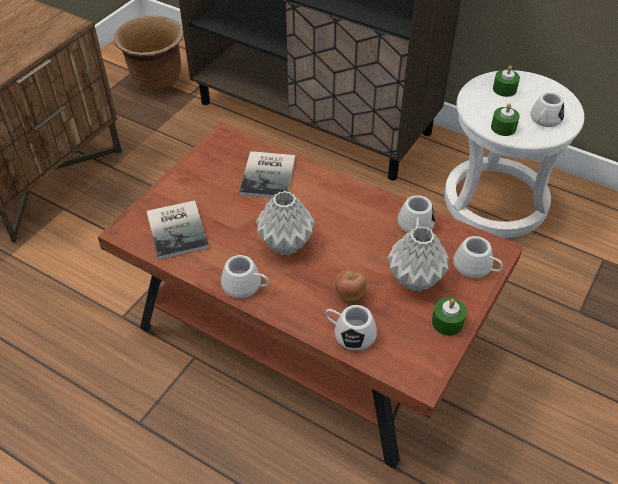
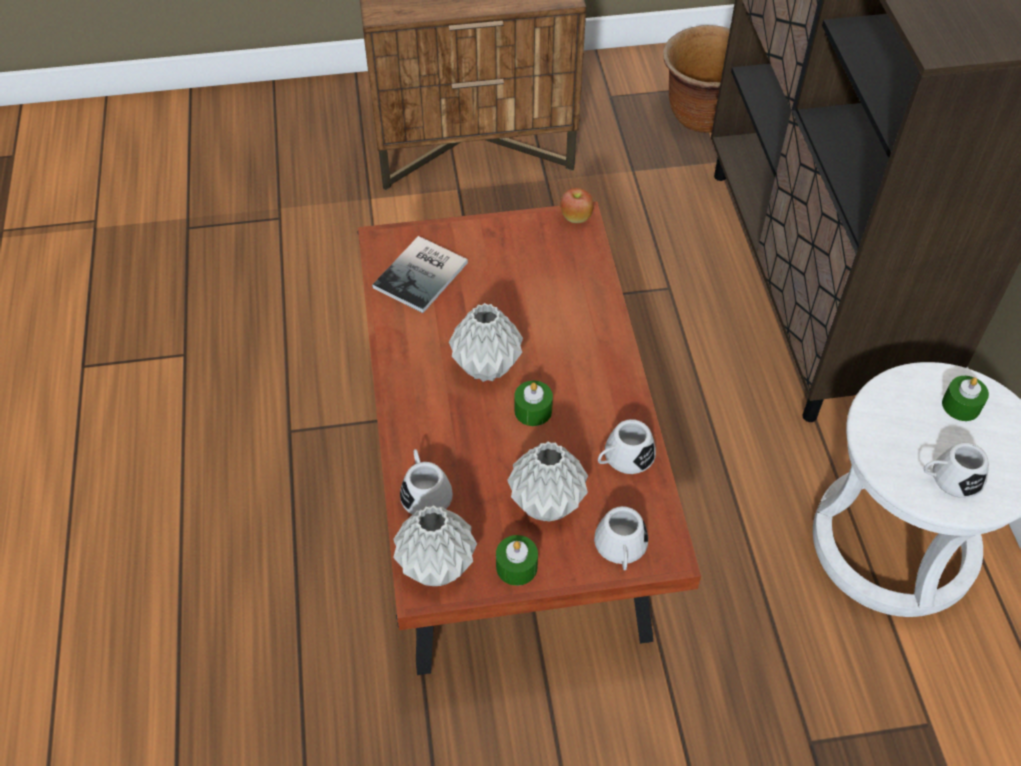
camera: 50 degrees right, 5 degrees up
white mug [221,255,269,298] -> none
book [239,151,295,198] -> none
apple [335,269,367,301] -> apple moved to [560,188,594,223]
green candle [491,103,520,136] -> green candle moved to [514,381,553,426]
none -> grey vase [393,505,477,586]

